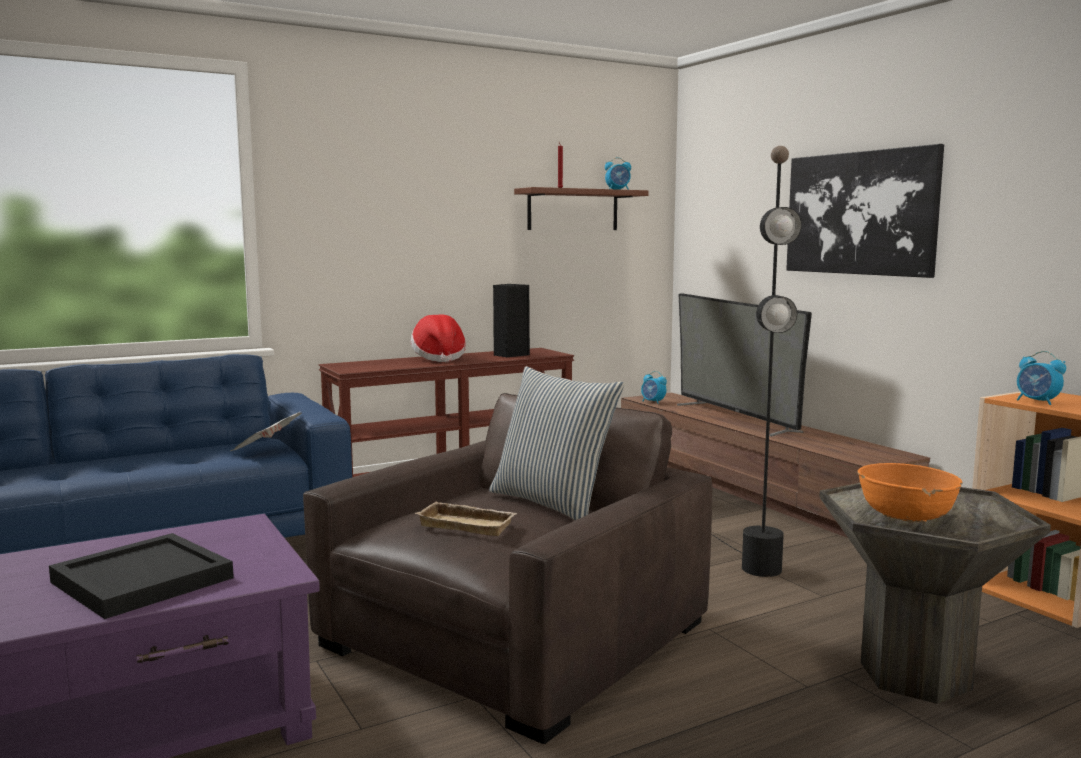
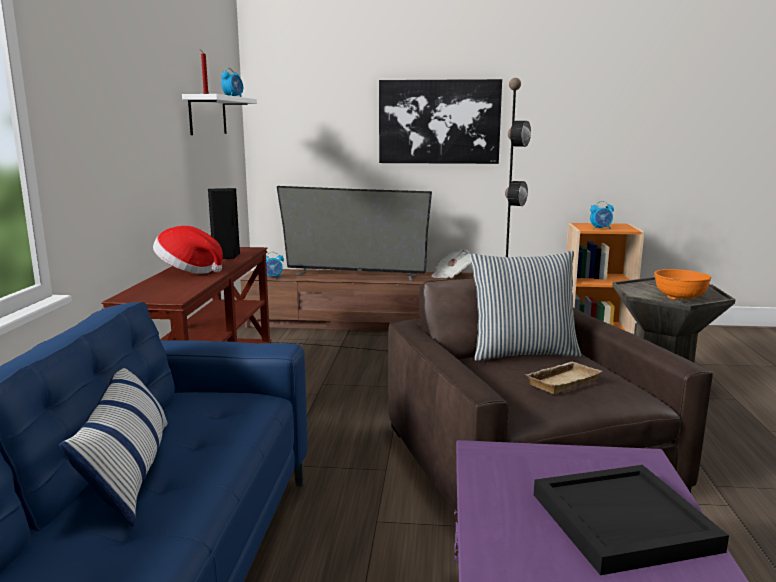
camera: 55 degrees left, 5 degrees up
newspaper [231,412,302,451] -> newspaper moved to [431,250,471,278]
brown shelf [514,187,649,230] -> white shelf [182,94,257,135]
none -> pillow [59,368,168,527]

